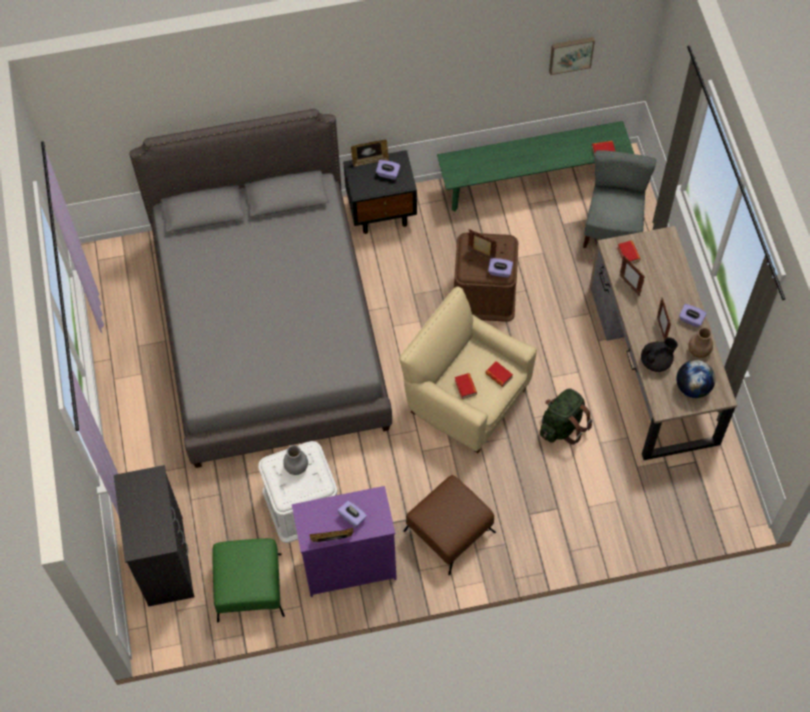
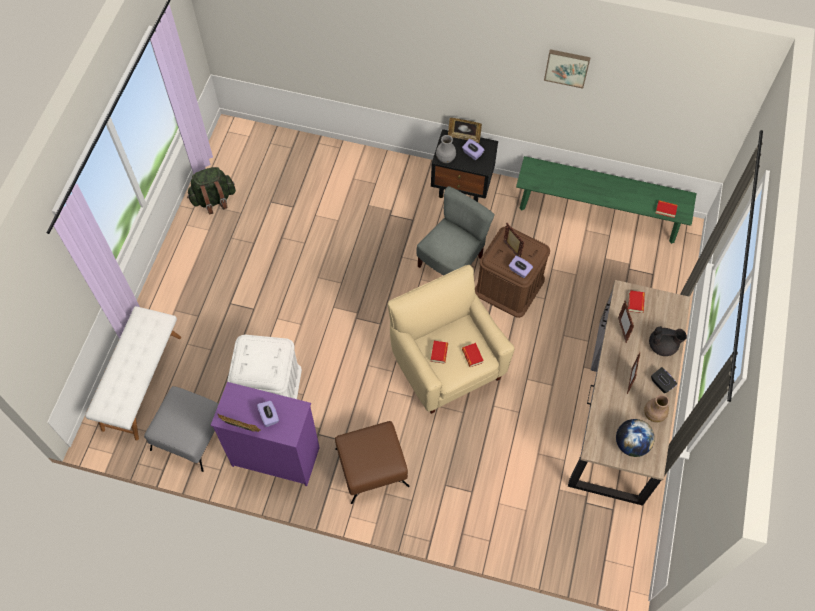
camera: 25 degrees right, 0 degrees up
black dresser [114,465,195,606] -> white bench [85,306,181,441]
grey bed [129,109,392,468] -> none
green ottoman [212,538,285,622] -> grey ottoman [144,386,218,472]
grey vase [283,445,308,475] -> grey vase moved to [436,135,456,163]
green backpack [540,388,592,445] -> green backpack moved to [187,167,236,215]
picture [549,37,595,75] -> picture moved to [544,49,591,89]
grey chair [583,150,656,248] -> grey chair moved to [416,186,495,275]
black teapot [641,337,678,372] -> black teapot moved to [649,326,687,356]
purple tissue box [679,304,707,327] -> black tissue box [651,367,677,393]

